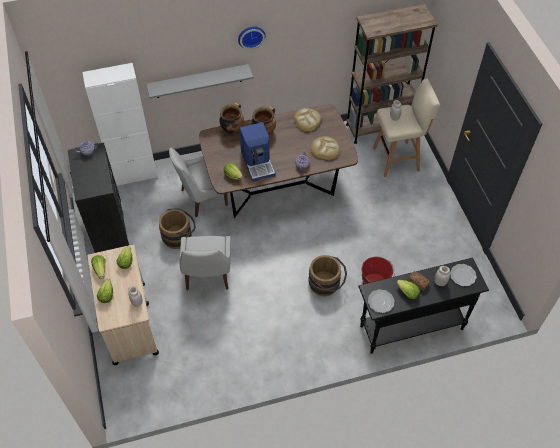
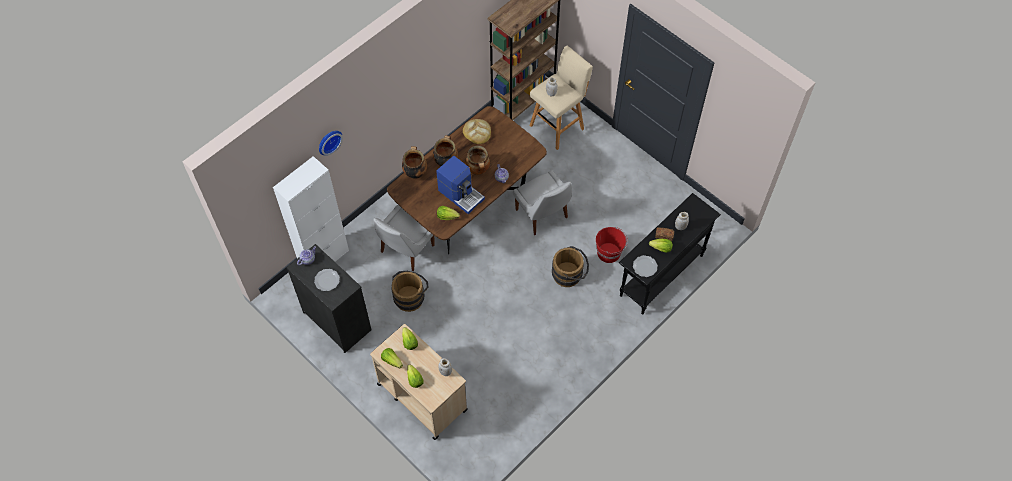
camera: 30 degrees left, 5 degrees up
grey shelf [146,64,253,99] -> none
white chair [179,236,231,290] -> white chair moved to [513,170,572,235]
wall clock [238,26,265,50] -> wall clock moved to [319,131,343,156]
bread [310,136,340,160] -> none
plate [450,264,477,286] -> plate moved to [314,269,340,291]
none -> cooking pot [465,146,490,175]

